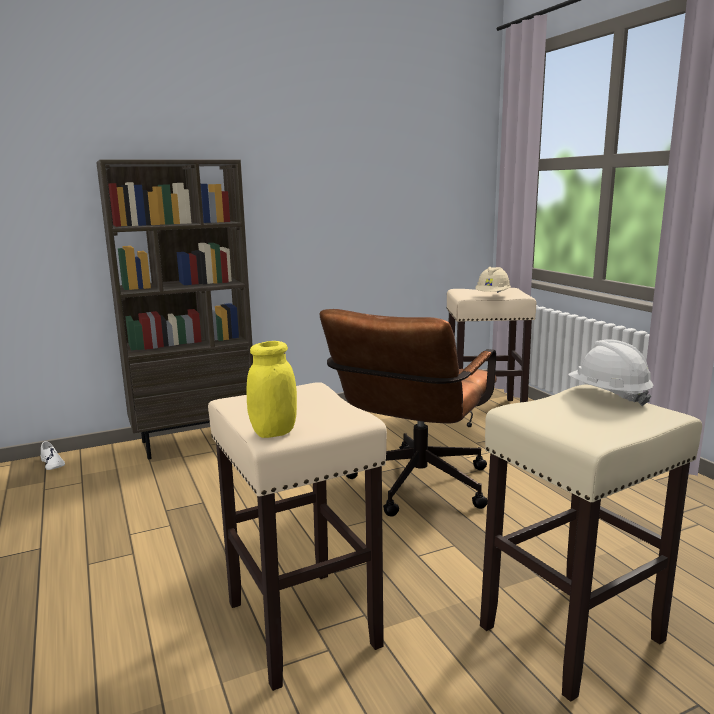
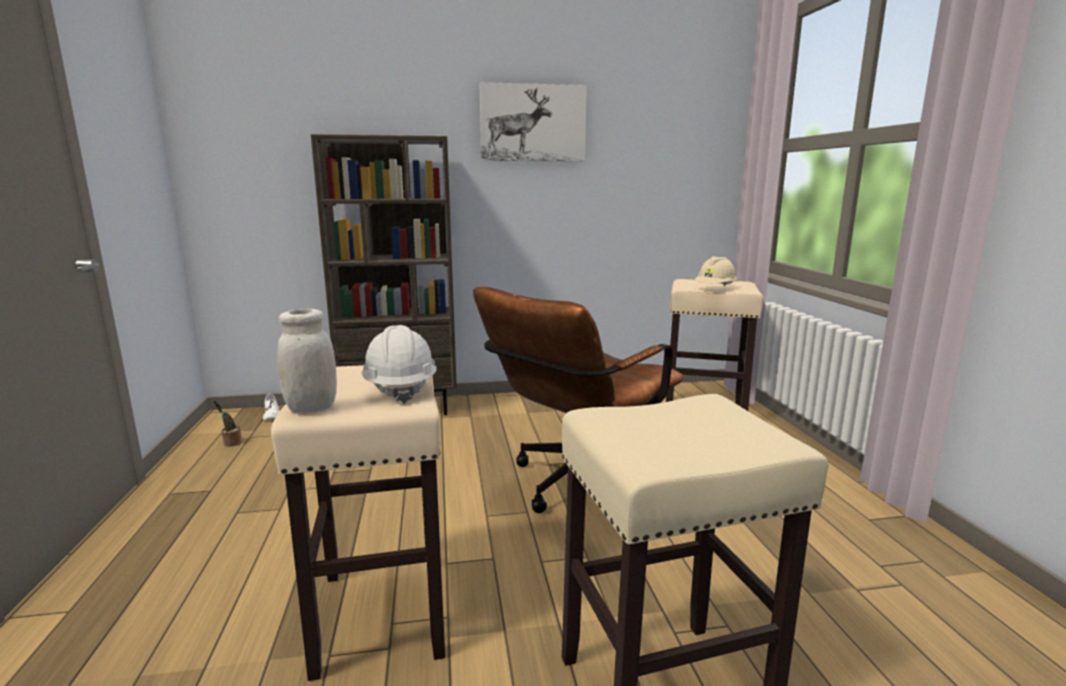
camera: 15 degrees right, 0 degrees up
yellow jar [246,341,297,438] -> white jar [277,309,337,413]
white hard hat [568,340,653,406] -> white hard hat moved to [362,325,437,404]
none -> potted plant [213,400,242,447]
none -> picture [480,82,587,161]

